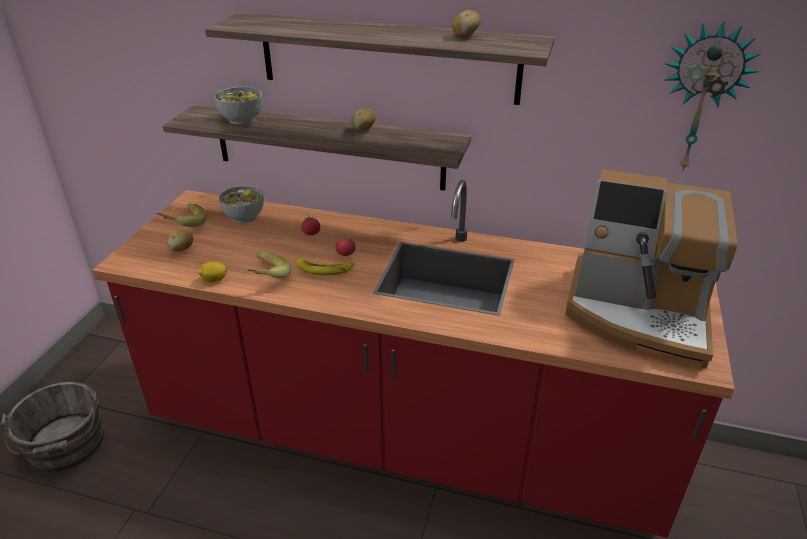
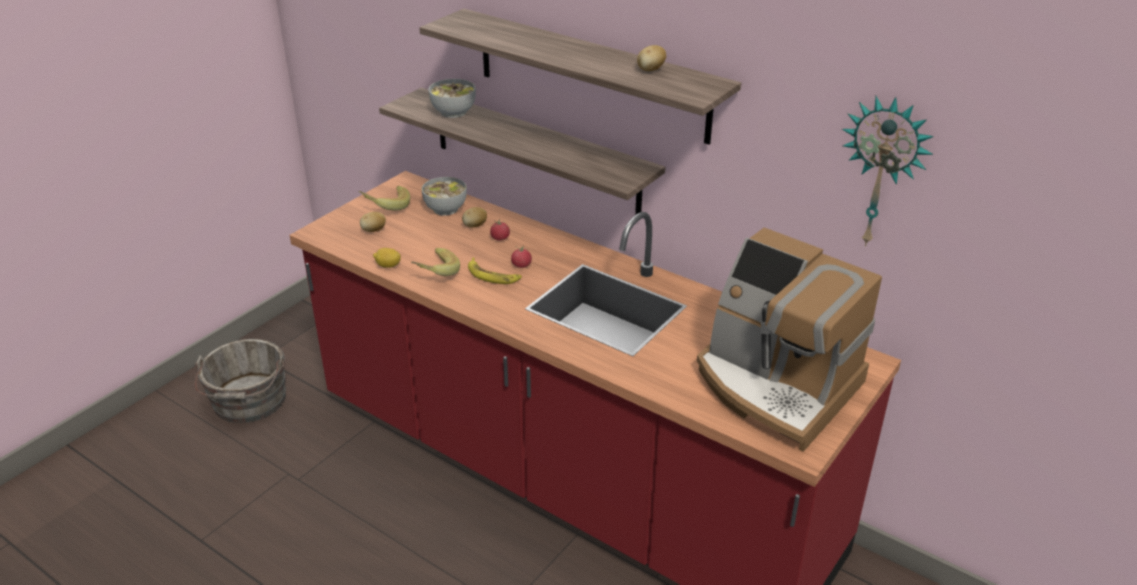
camera: 20 degrees right, 0 degrees up
potato [351,108,376,131] -> potato moved to [462,207,487,228]

